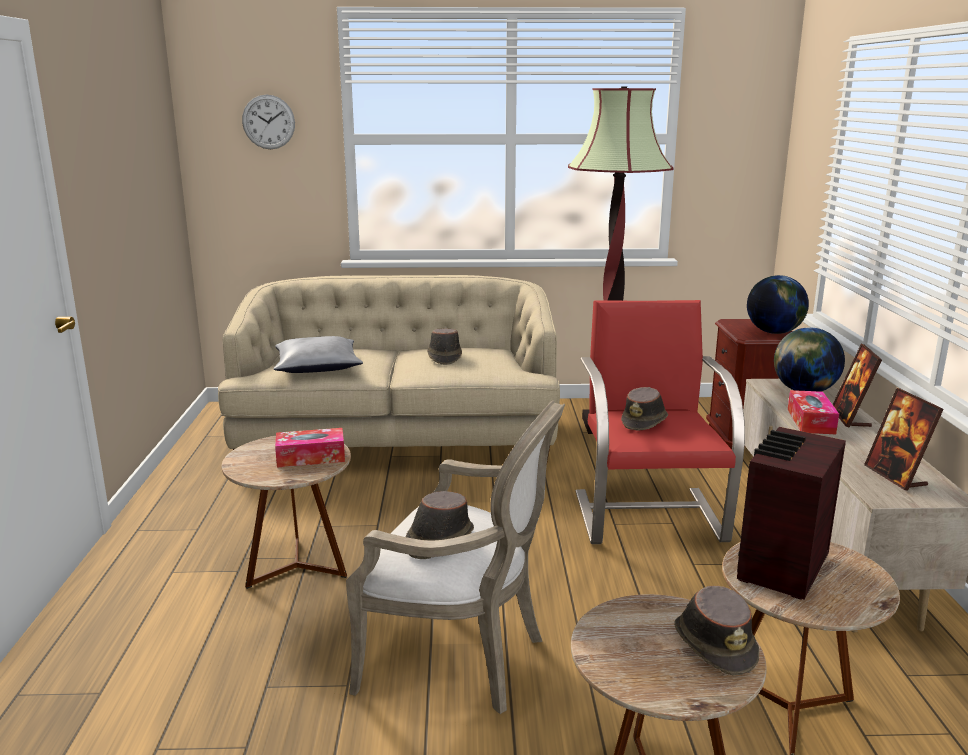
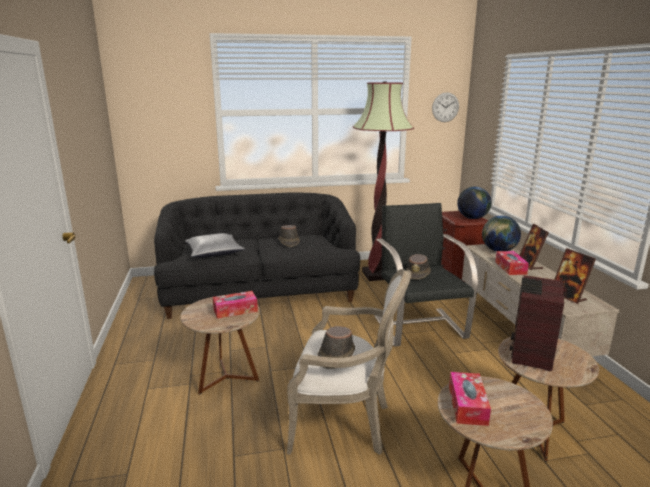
camera: 10 degrees left, 0 degrees up
beige sofa [218,275,560,461] -> black sofa [154,192,360,319]
wall clock [242,94,295,149] -> wall clock moved to [432,92,459,122]
red armchair [576,300,745,544] -> black armchair [374,203,478,347]
brown hat [674,586,759,676] -> none
none -> tissue box [449,372,491,426]

